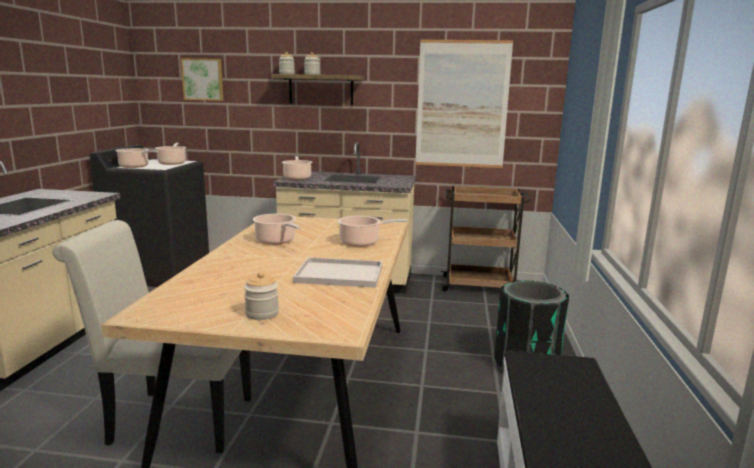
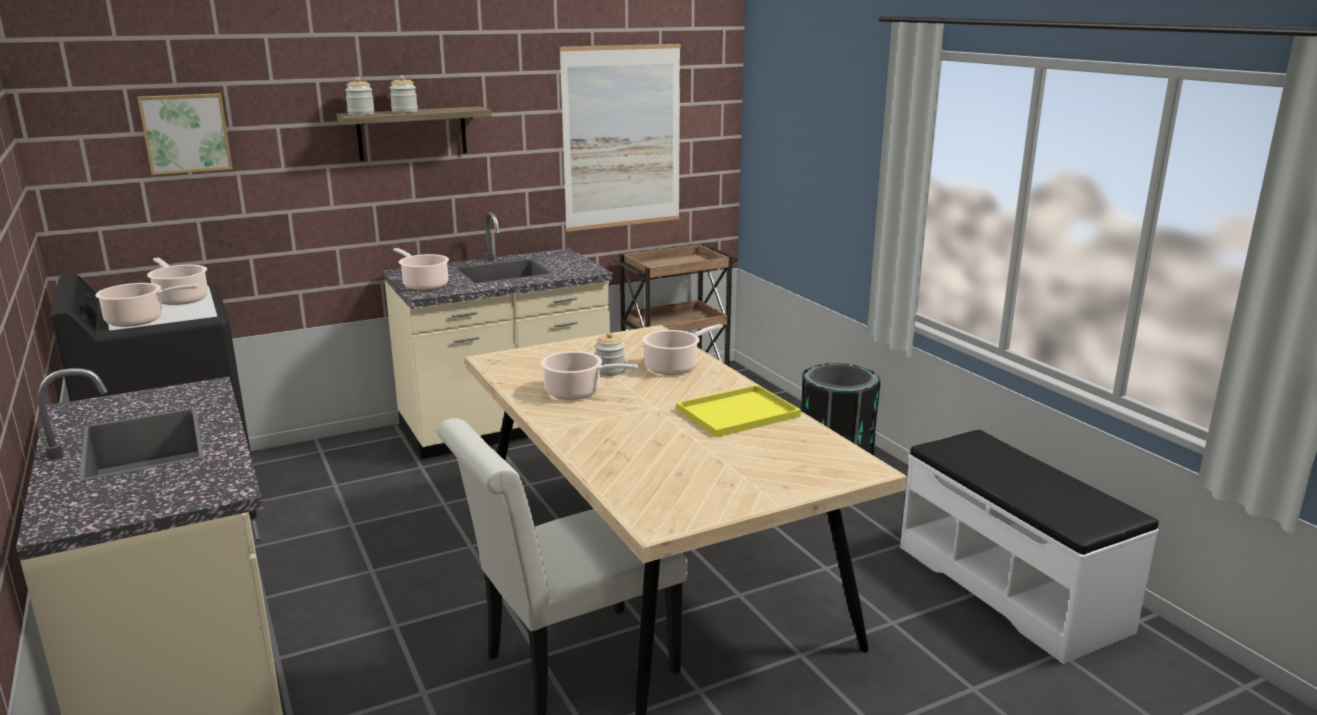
camera: 35 degrees left, 5 degrees up
jar [244,272,279,320] -> jar moved to [595,332,625,376]
white tray [293,257,382,288] -> yellow tray [676,385,801,438]

